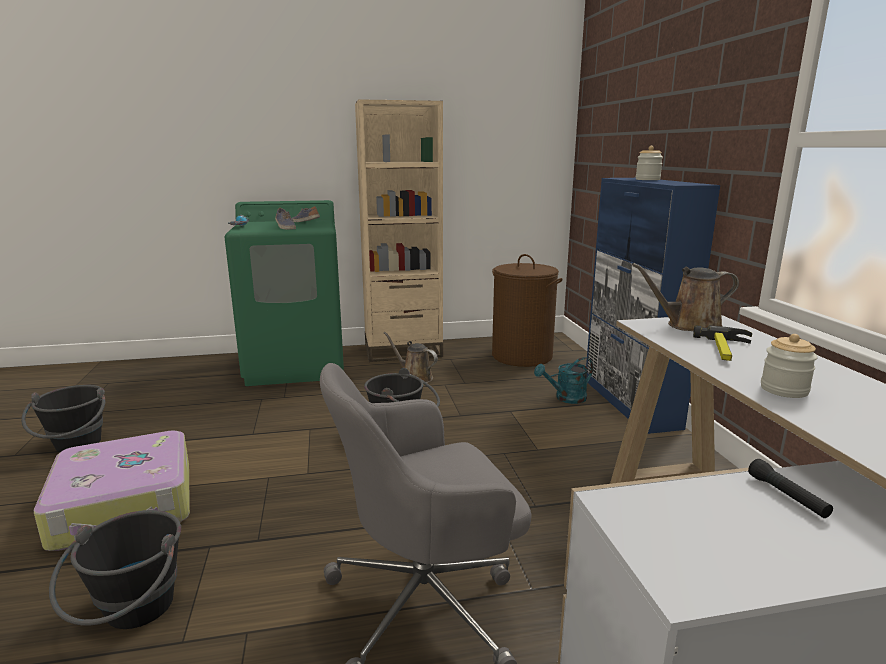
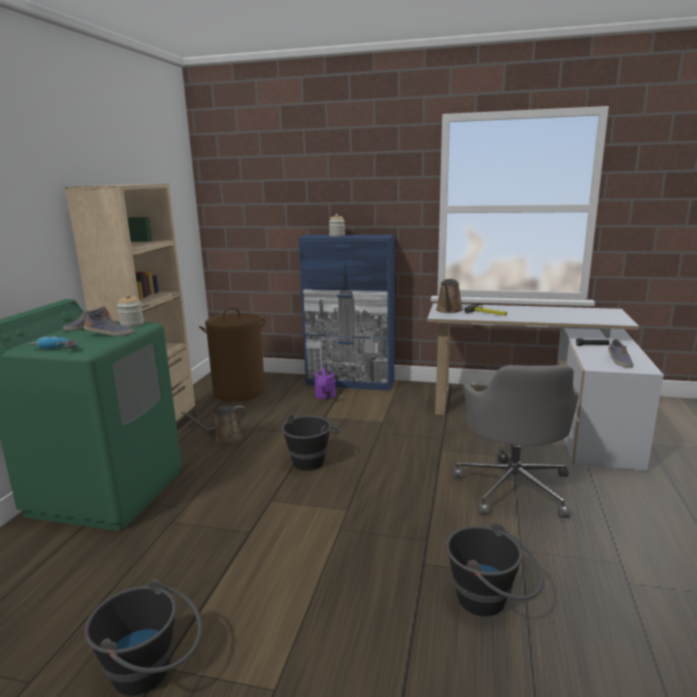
camera: 65 degrees left, 0 degrees up
suitcase [34,430,190,551] -> none
turquoise watering can [534,357,593,404] -> purple watering can [314,364,336,400]
jar [761,334,818,398] -> jar moved to [117,294,144,327]
none -> shoe [608,339,634,368]

